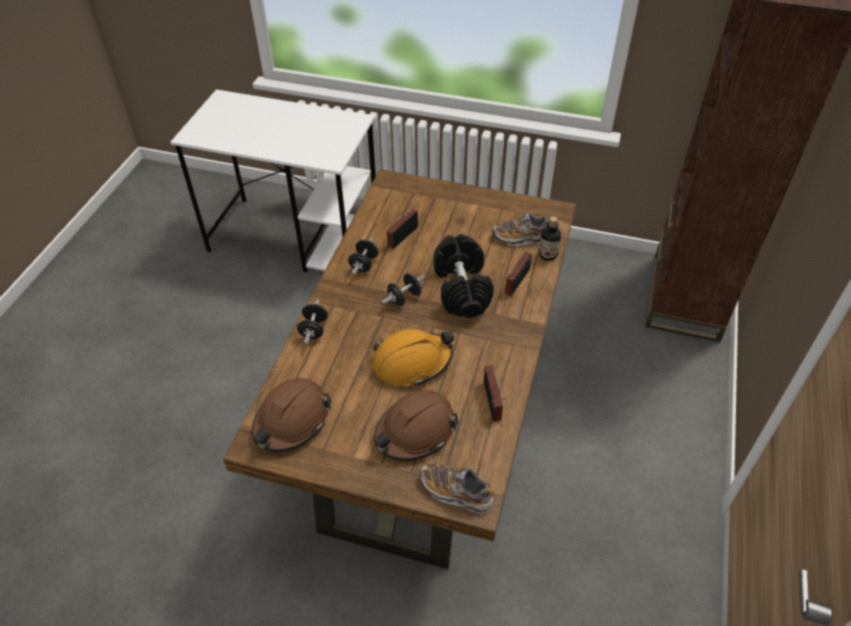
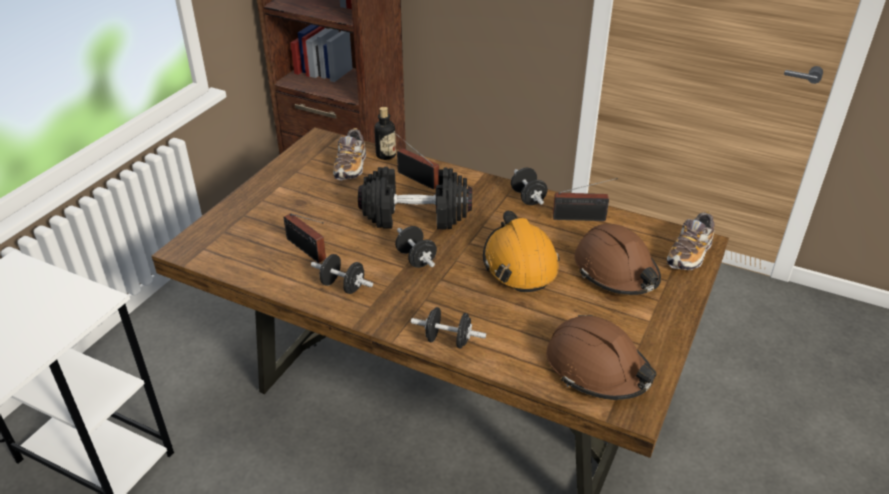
camera: 80 degrees left, 10 degrees down
none -> black dumbbell [511,168,548,205]

